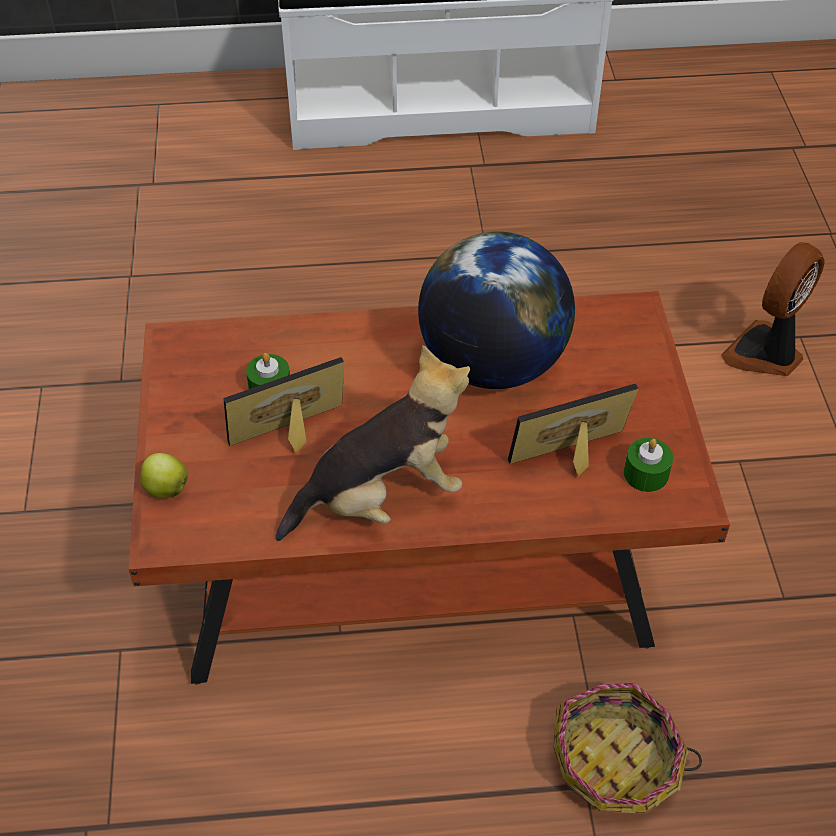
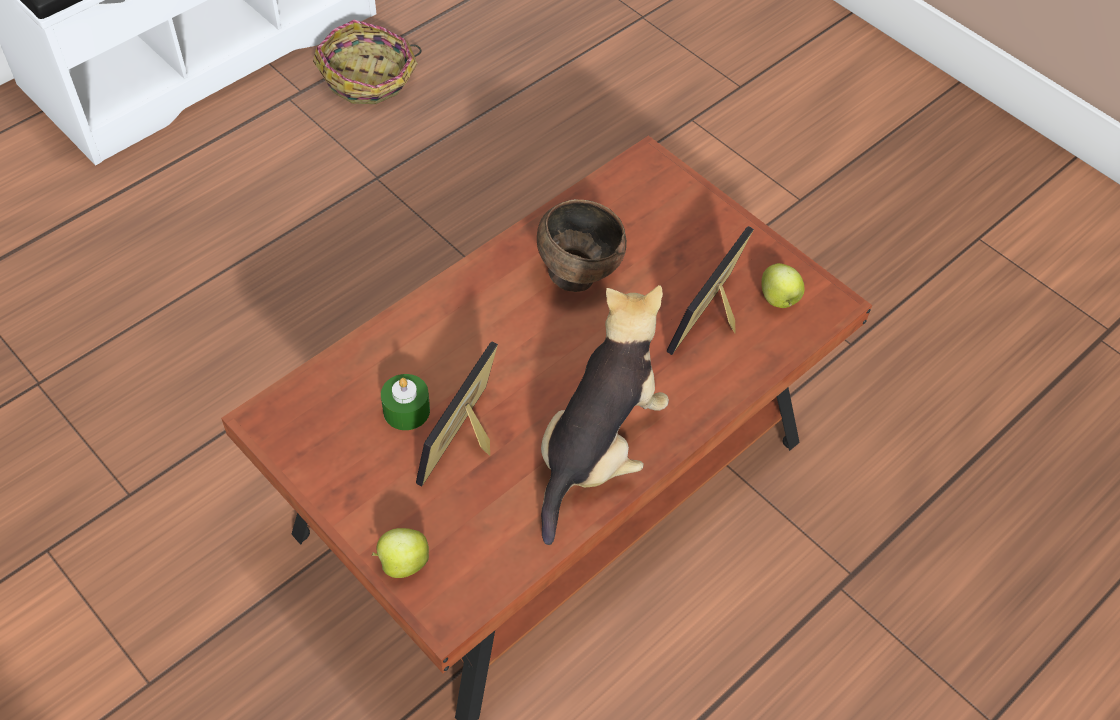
camera: 40 degrees left, 5 degrees up
globe [418,231,575,389] -> brown bowl [537,199,627,292]
basket [553,683,702,814] -> basket moved to [313,20,421,104]
green candle [624,438,673,492] -> apple [761,263,805,308]
fan [721,242,825,376] -> none

